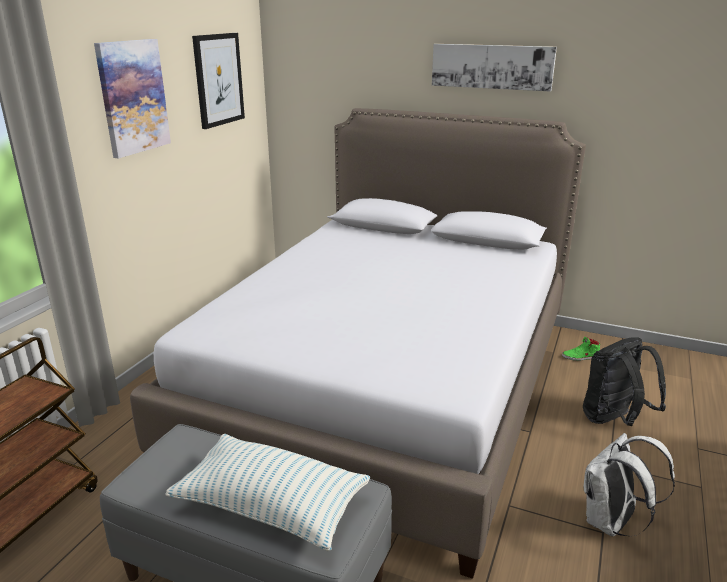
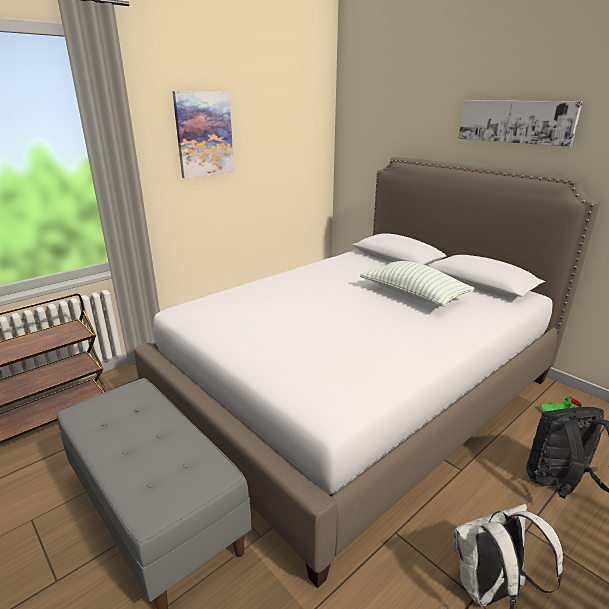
camera: 25 degrees right, 0 degrees up
pillow [165,434,370,551] -> pillow moved to [360,261,474,307]
picture [192,33,245,129] -> none

